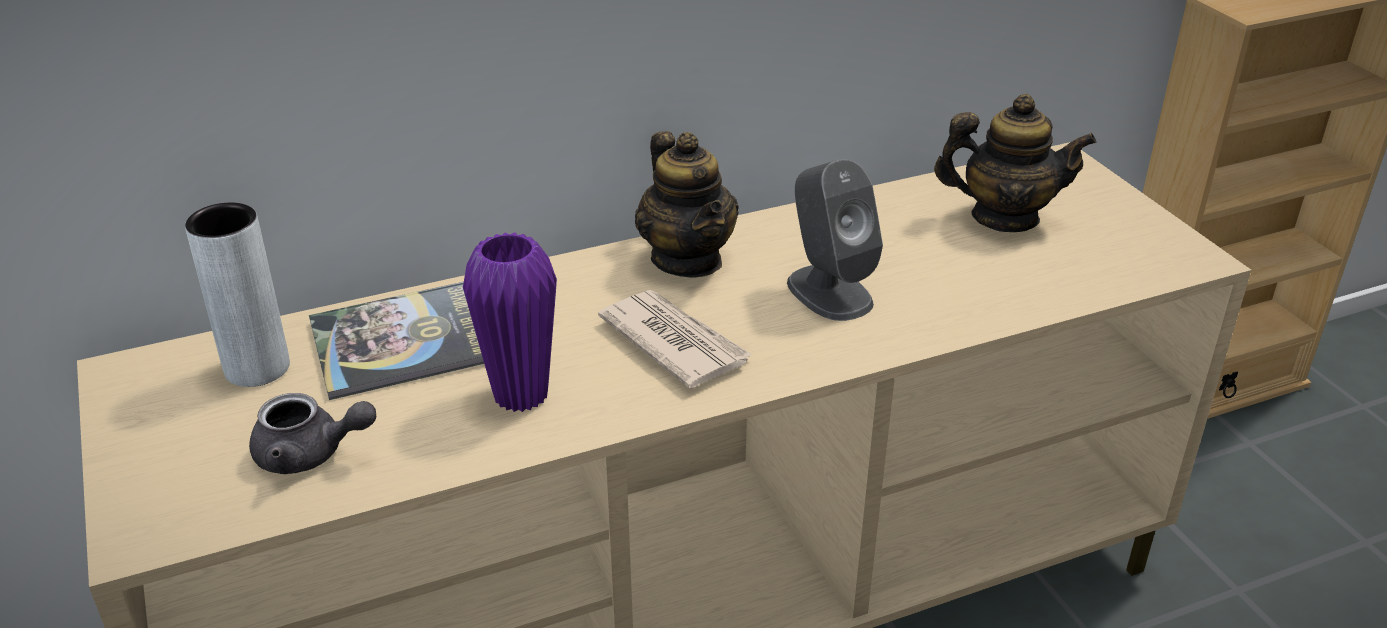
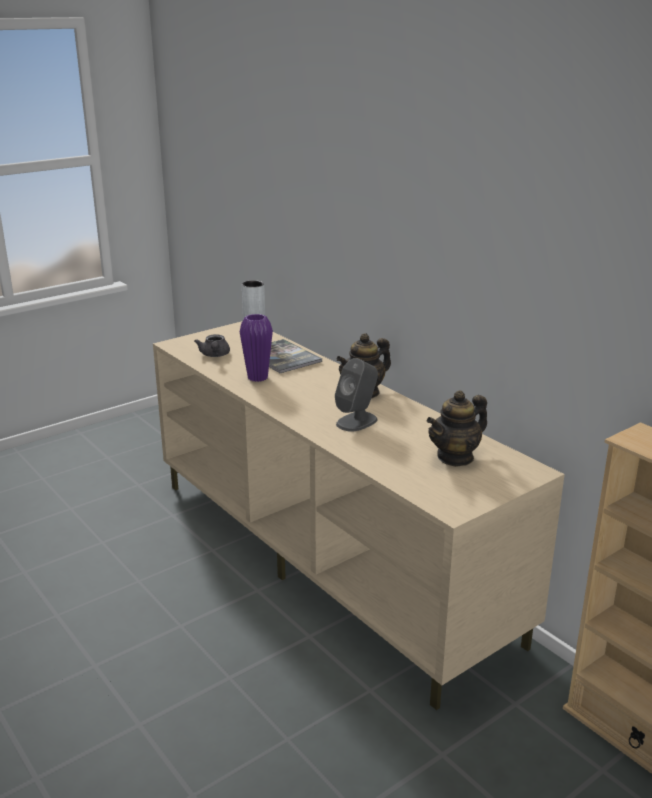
camera: 75 degrees right, 10 degrees down
newspaper [598,290,752,389] -> none
teapot [934,94,1097,232] -> teapot turned 60 degrees clockwise [426,390,487,467]

